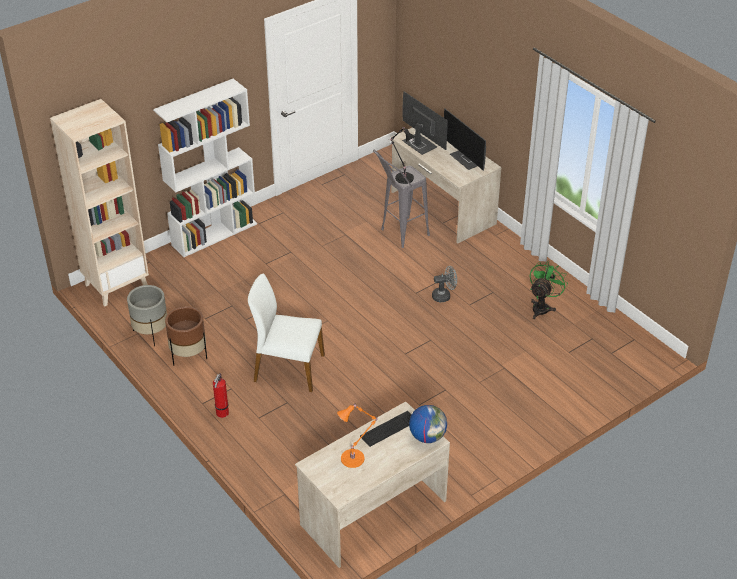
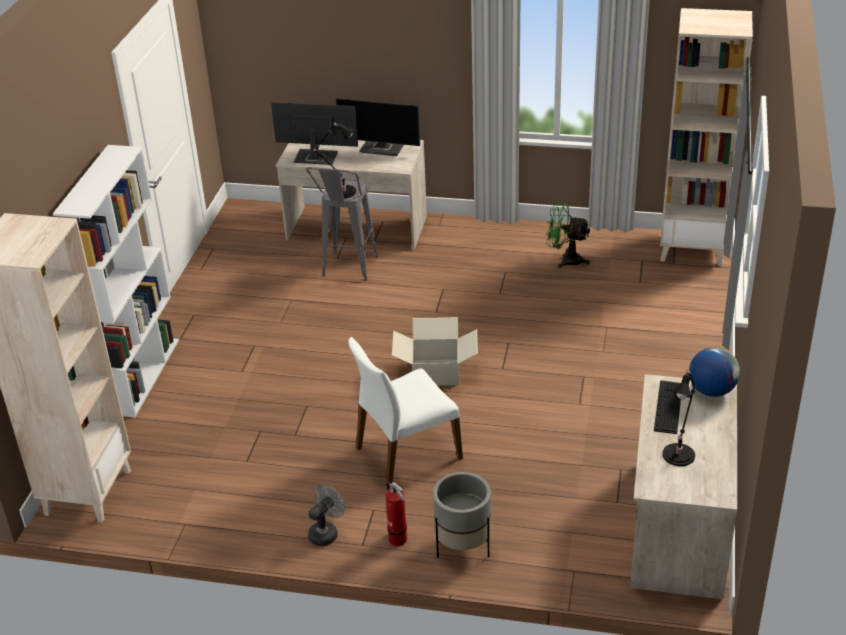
camera: 40 degrees left, 5 degrees down
grey planter [127,285,167,346] -> grey planter moved to [433,472,491,558]
brown planter [165,306,207,365] -> none
orange table lamp [337,403,378,468] -> black table lamp [663,370,696,466]
grey fan [432,266,457,302] -> grey fan moved to [308,484,345,546]
green fan [530,261,568,319] -> green fan turned 60 degrees counterclockwise [546,202,590,268]
none -> cardboard box [392,317,478,386]
none -> beige bookcase [660,8,753,266]

